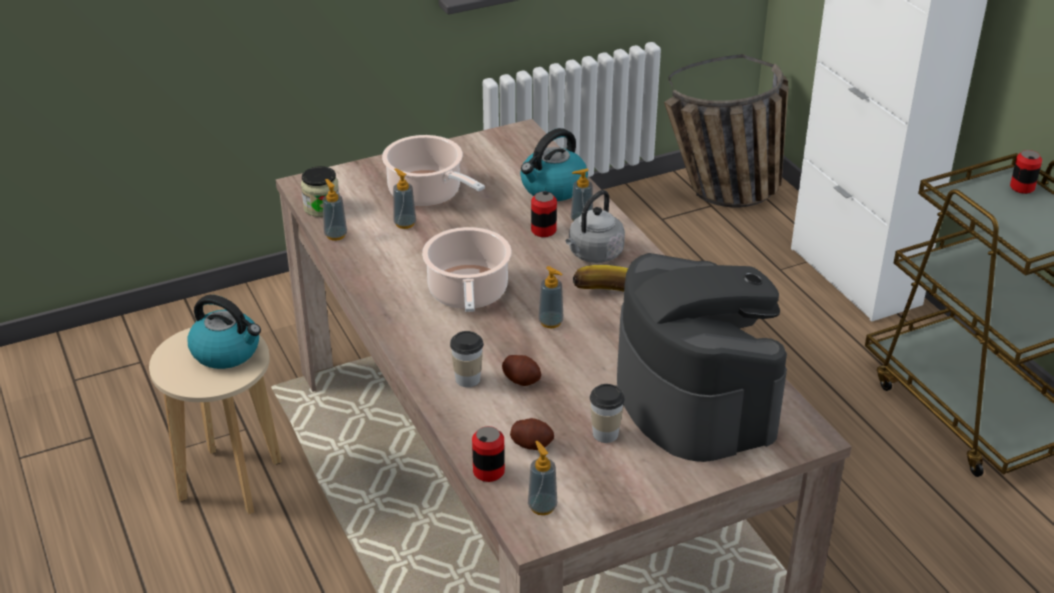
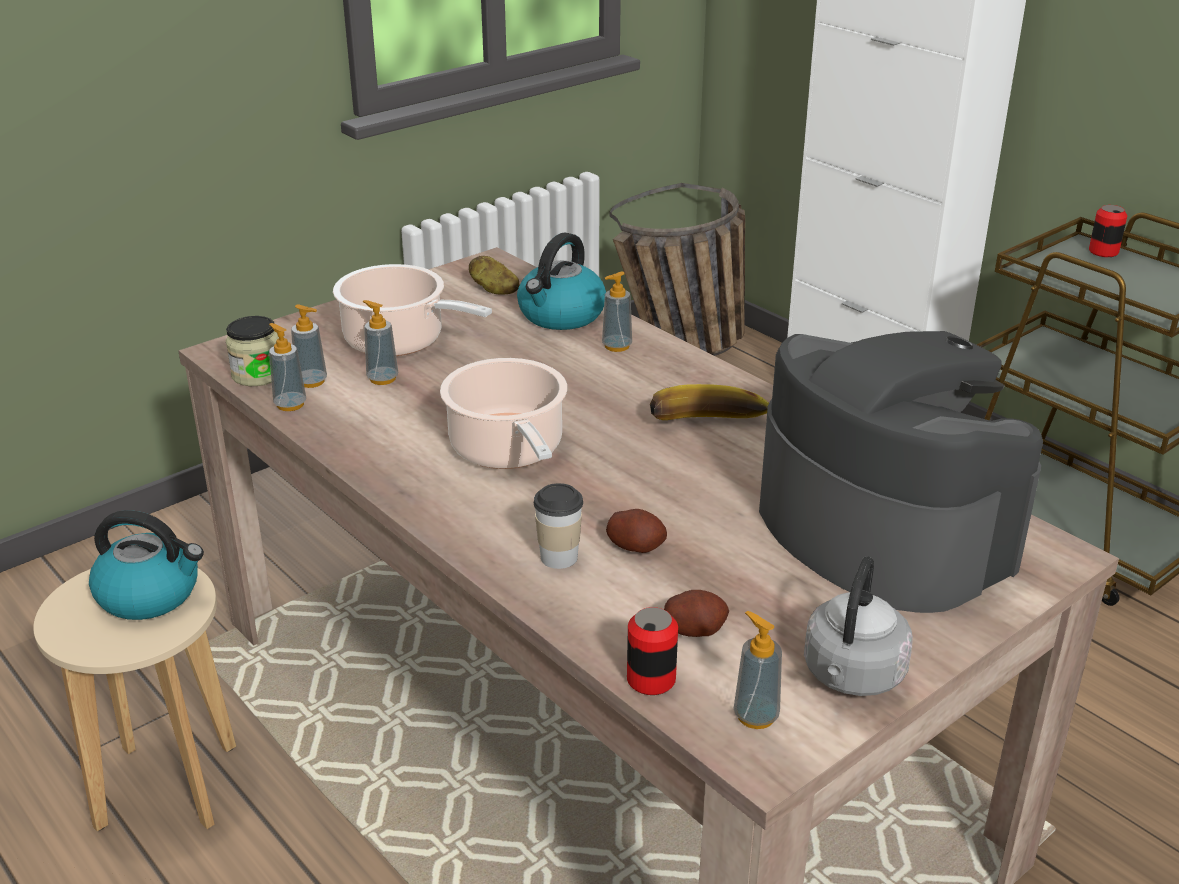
camera: 15 degrees left, 5 degrees down
can [531,192,557,237] -> none
soap dispenser [538,266,564,329] -> soap dispenser moved to [291,304,327,388]
grey kettle [566,190,625,263] -> grey kettle moved to [804,556,913,696]
cup [590,384,625,443] -> none
none -> potato [469,256,519,295]

